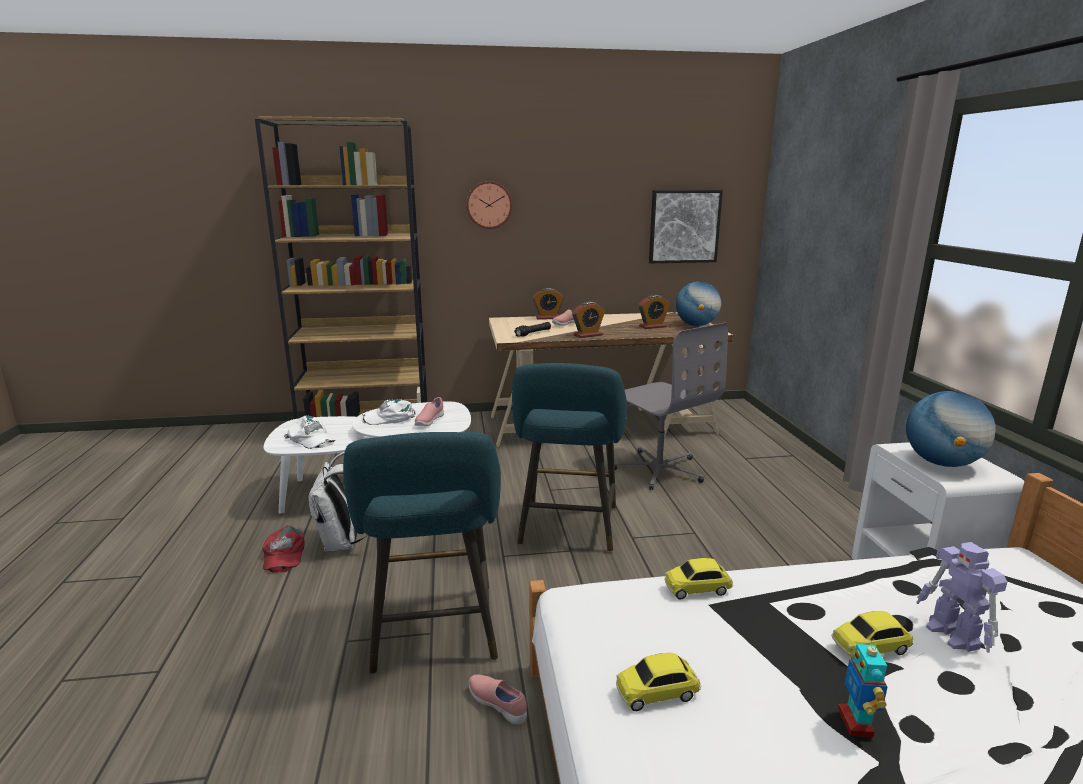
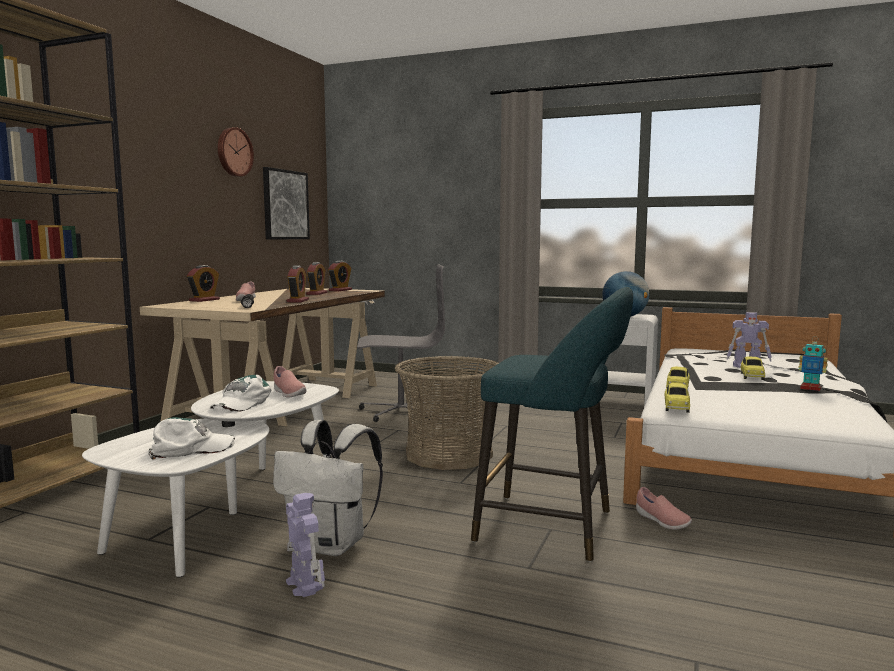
camera: 60 degrees left, 10 degrees down
red cap [262,525,305,573] -> toy robot [286,493,325,597]
wall clock [466,181,512,229] -> wall clock moved to [218,127,254,177]
pink shoe [469,675,527,724] -> pink shoe turned 105 degrees counterclockwise [636,487,692,530]
turquoise stool [512,363,627,552] -> basket [395,356,499,470]
toy car [616,653,701,711] -> toy car moved to [664,383,690,413]
globe [676,281,721,326] -> alarm clock [328,261,352,291]

